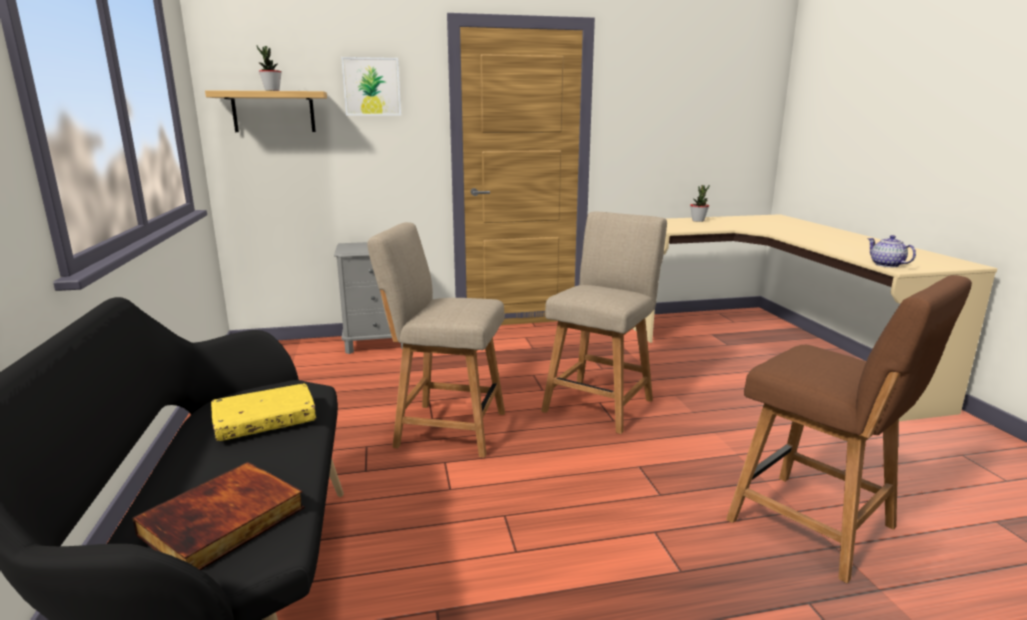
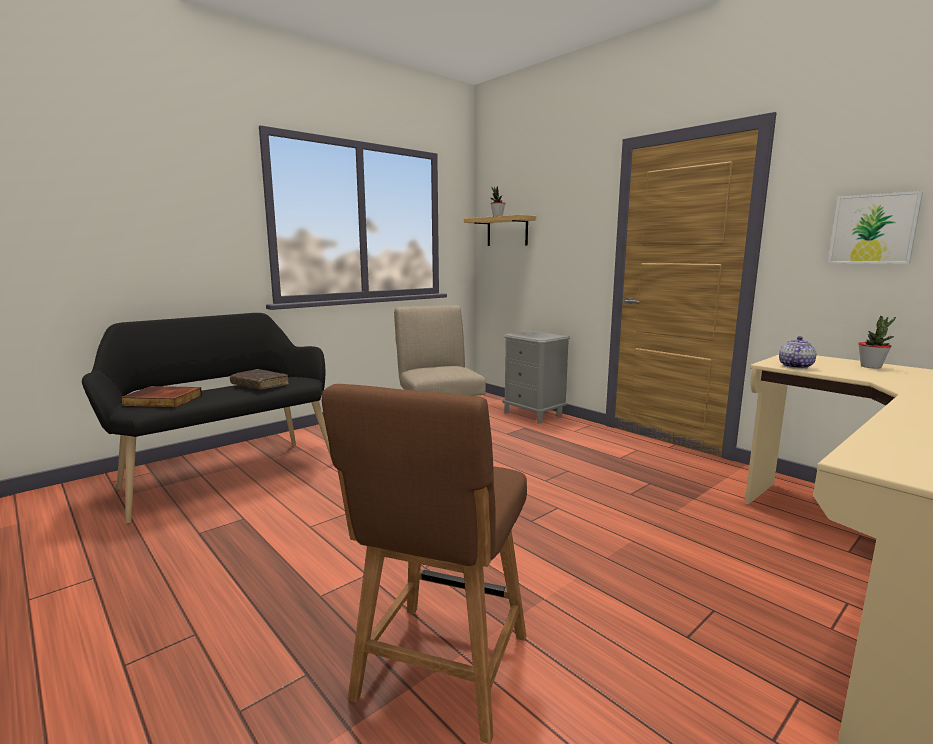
camera: 60 degrees right, 5 degrees down
yellow book [211,383,316,441] -> brown book [230,369,289,390]
picture [341,57,401,116] -> picture moved to [828,191,923,264]
beige chair [541,212,667,434] -> none
teapot [867,235,916,267] -> teapot moved to [779,336,816,369]

